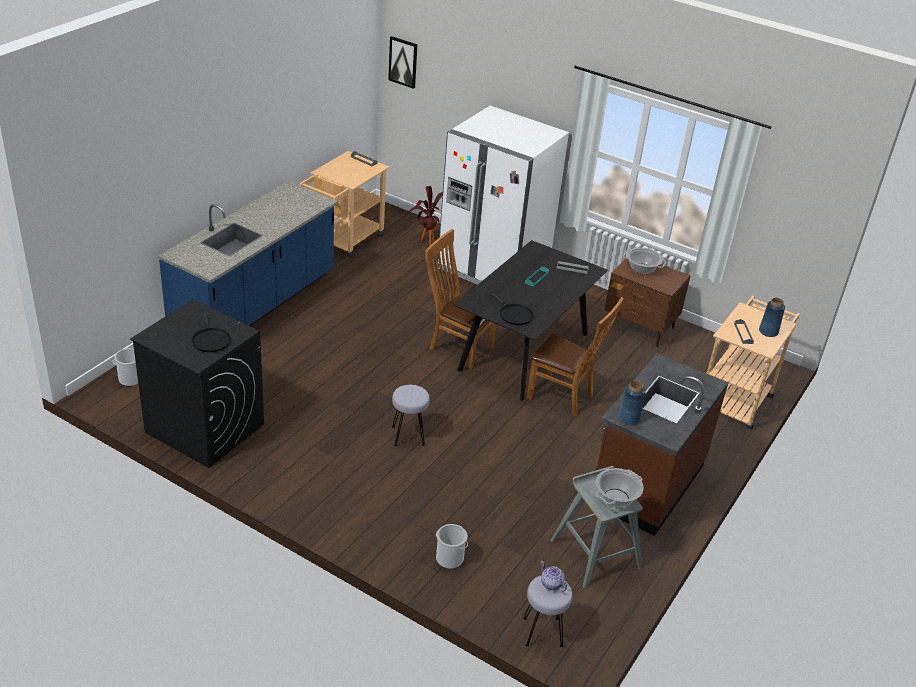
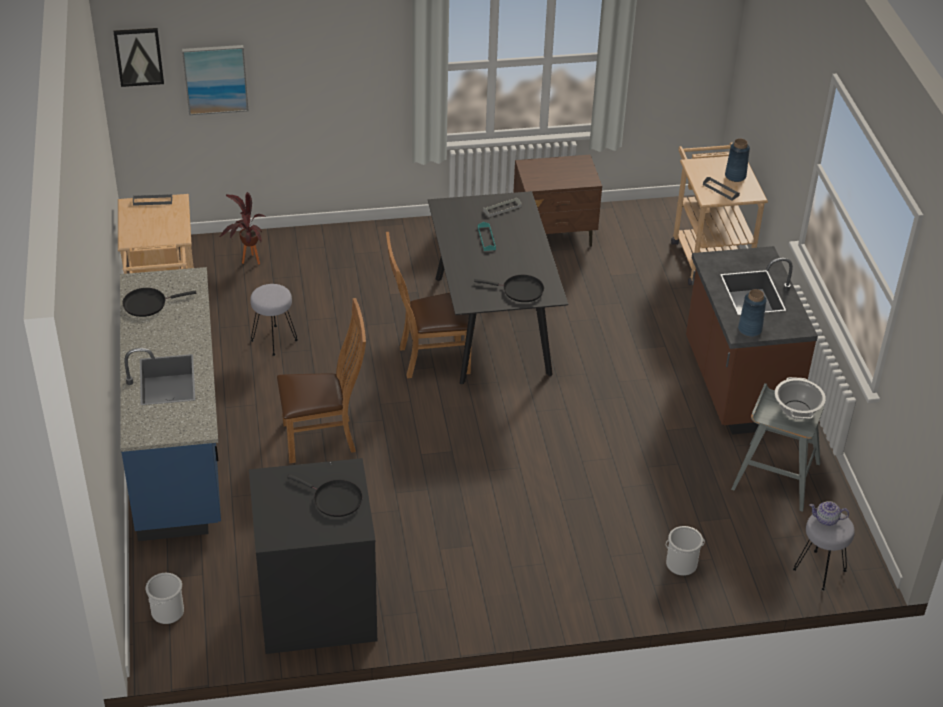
camera: 40 degrees left, 5 degrees up
grey stool [392,385,430,446] -> grey stool moved to [250,284,298,356]
white fridge [437,106,569,285] -> none
brown chair [527,297,624,416] -> brown chair moved to [277,298,366,463]
cooking pot [623,247,666,274] -> none
none -> black frying pan [122,288,196,317]
none -> picture [182,45,249,115]

